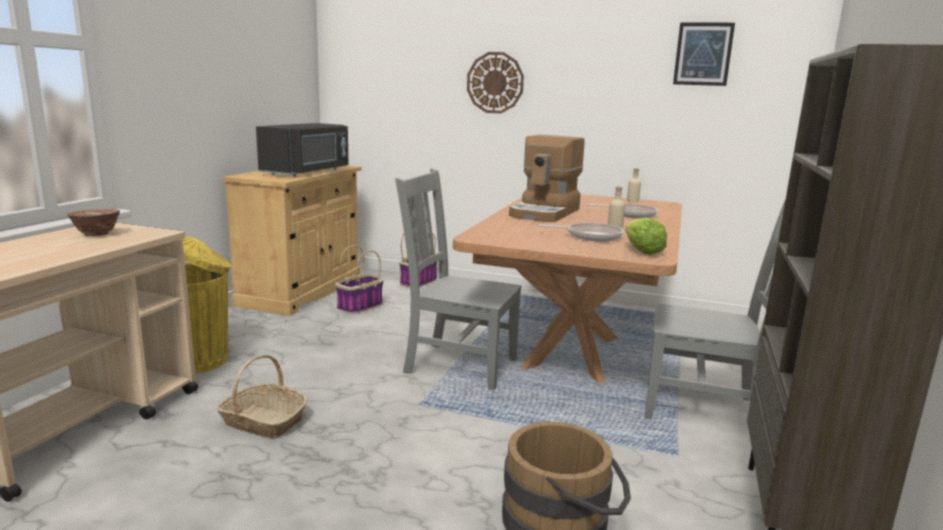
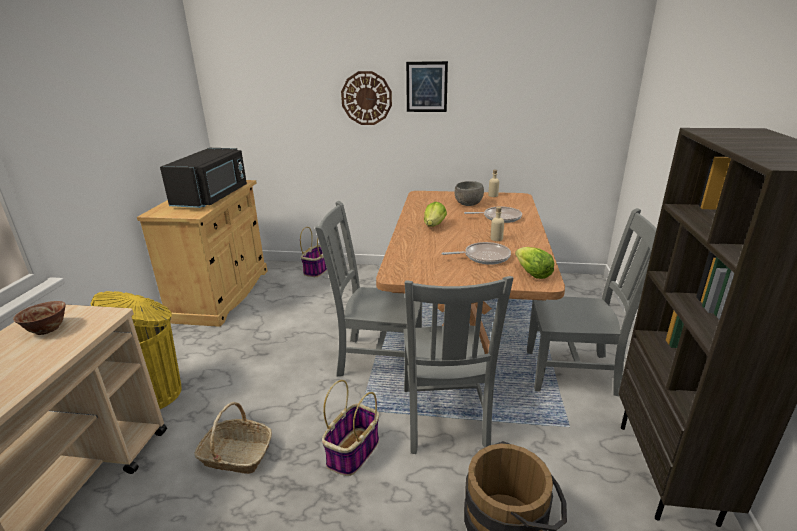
camera: 10 degrees left, 10 degrees up
basket [335,245,384,314] -> basket moved to [322,380,379,476]
coffee machine [509,135,585,222] -> lettuce [424,202,447,227]
picture [673,23,735,86] -> picture moved to [406,61,448,112]
none -> grey chair [403,276,513,454]
none -> grey bowl [455,181,484,206]

